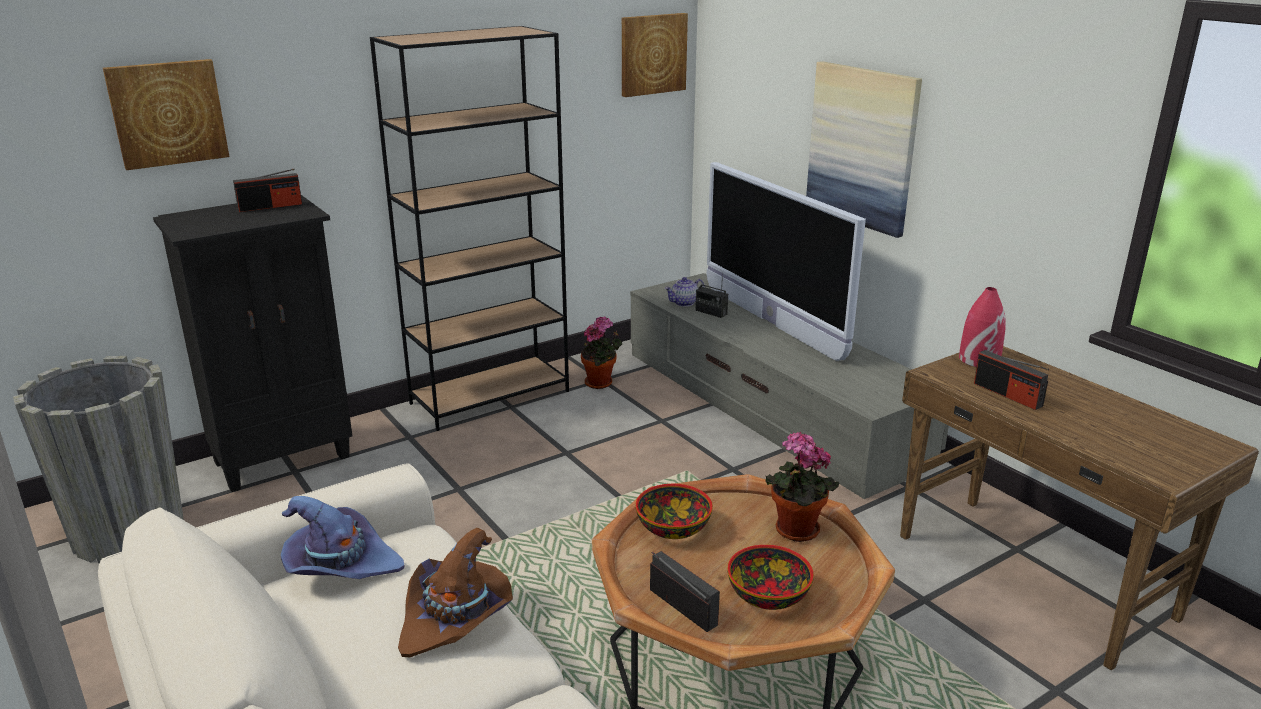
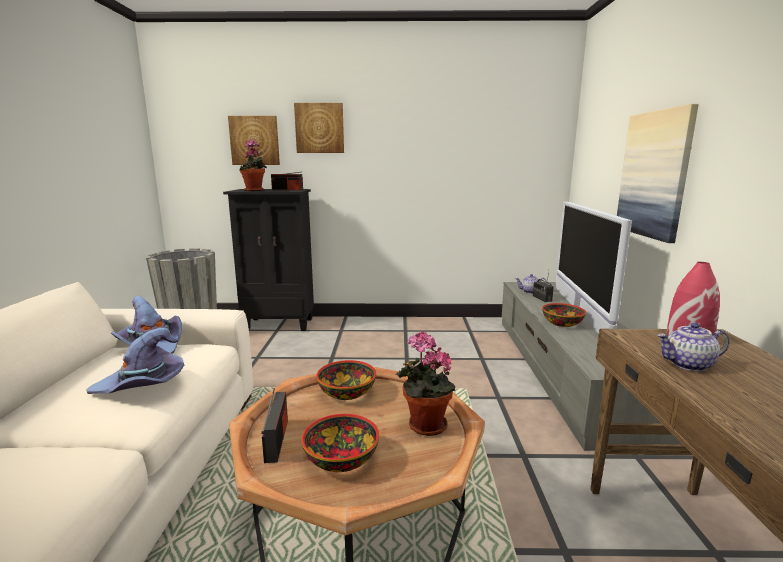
camera: 35 degrees right, 10 degrees down
beige bookcase [370,26,569,431] -> none
brown hat [398,528,513,657] -> purple hat [86,328,184,394]
potted plant [581,317,622,389] -> potted plant moved to [240,139,267,191]
picture [622,13,688,97] -> picture moved to [294,103,344,153]
radio [974,350,1049,410] -> teapot [657,323,729,372]
none -> bowl [542,303,586,327]

